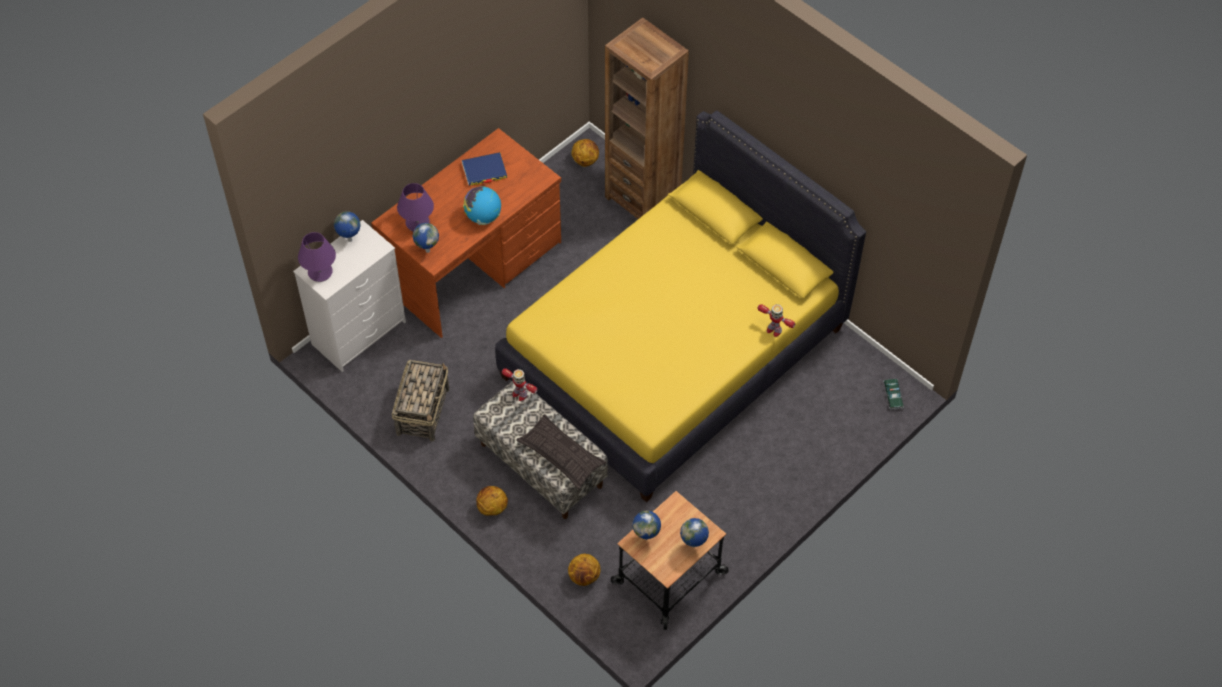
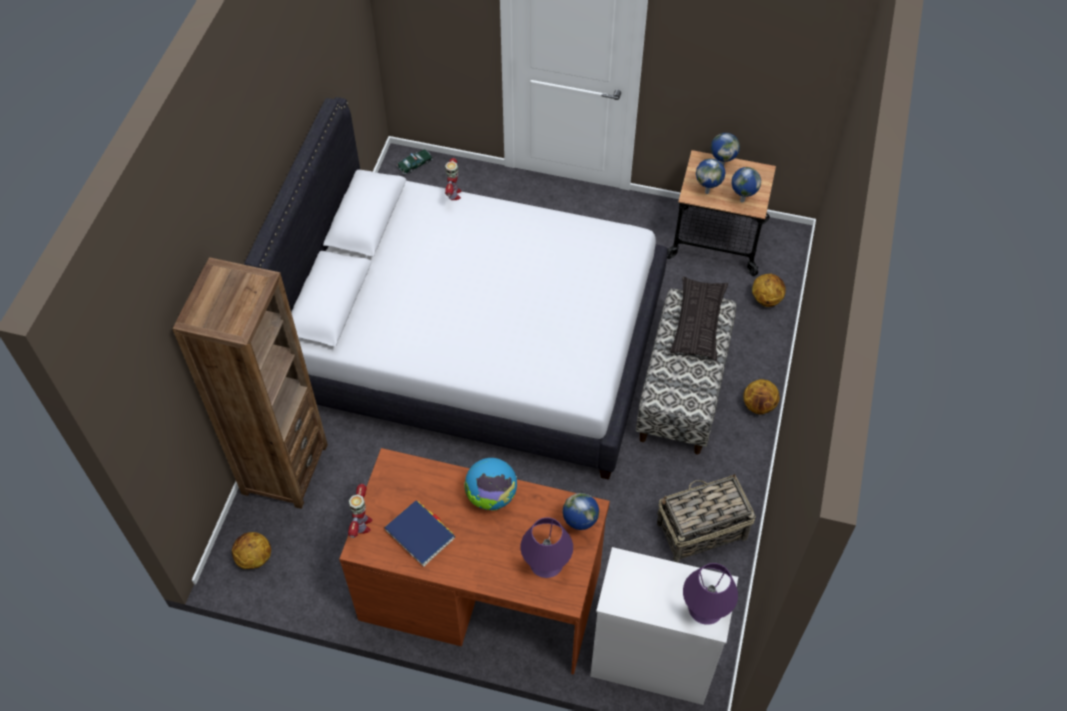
camera: 120 degrees left, 0 degrees up
globe [334,211,361,242] -> globe moved to [696,158,725,194]
yellow bed [495,111,866,502] -> white bed [244,97,668,480]
toy robot [502,368,538,401] -> toy robot moved to [348,484,372,538]

